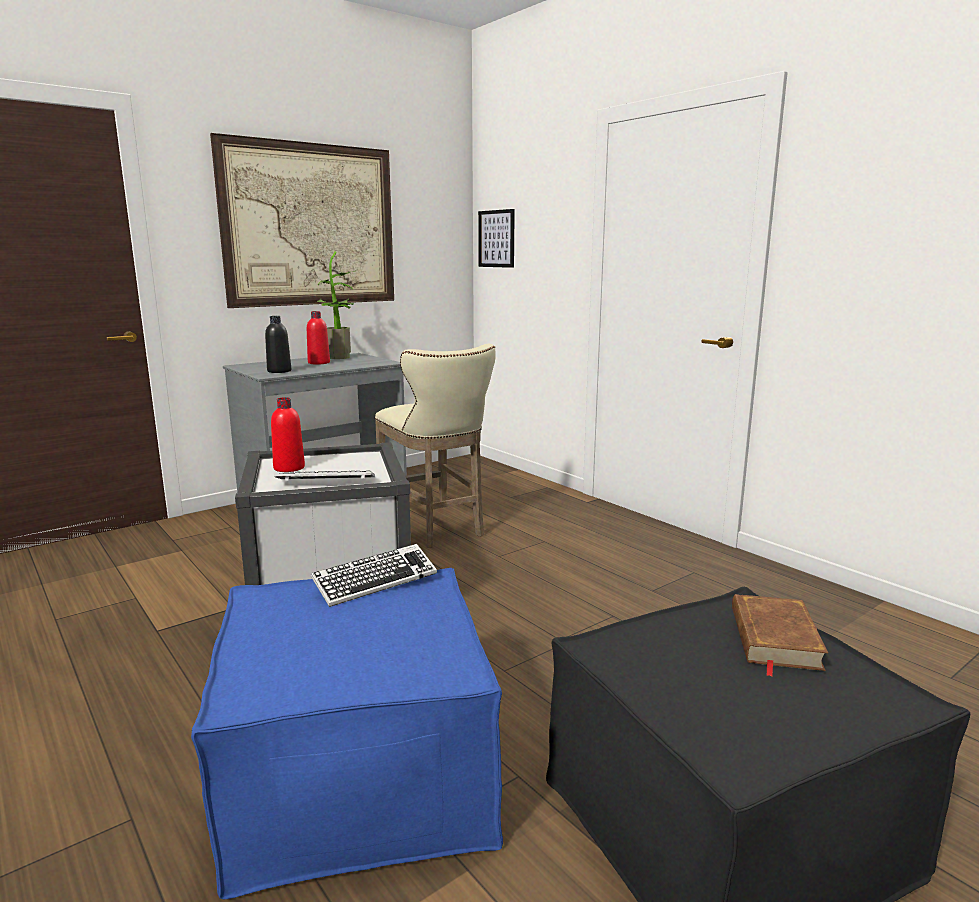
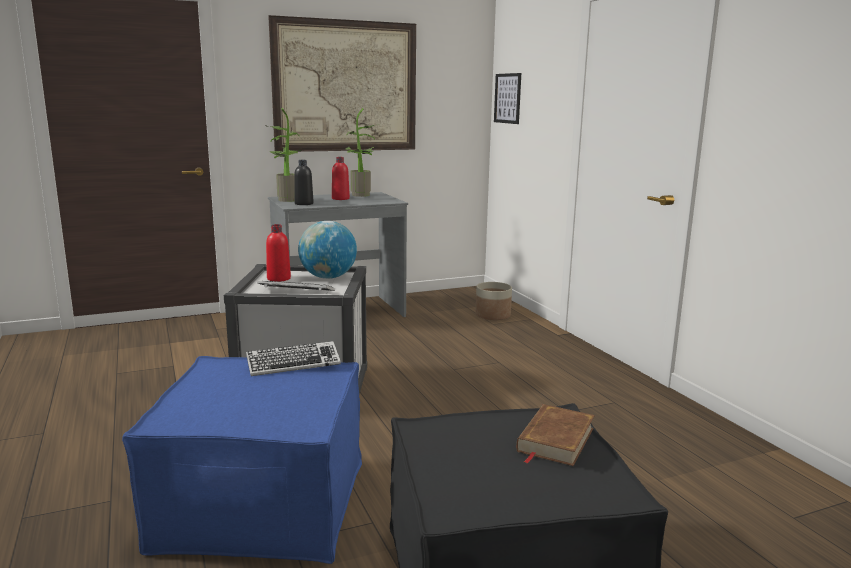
camera: 15 degrees right, 0 degrees up
beige stool [375,344,496,548] -> none
none -> potted plant [265,108,301,202]
none -> globe [298,221,357,279]
none -> planter [475,282,512,320]

